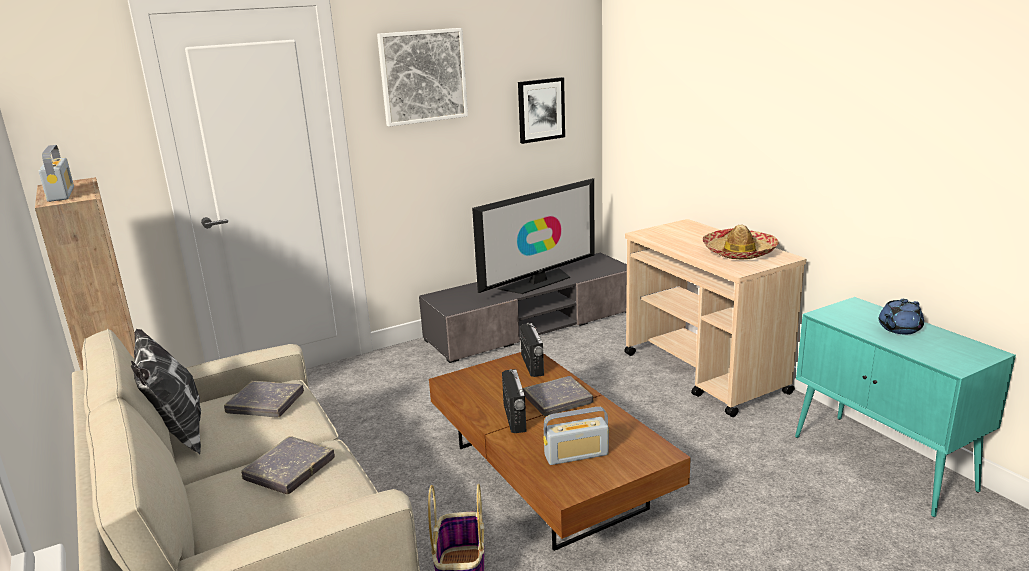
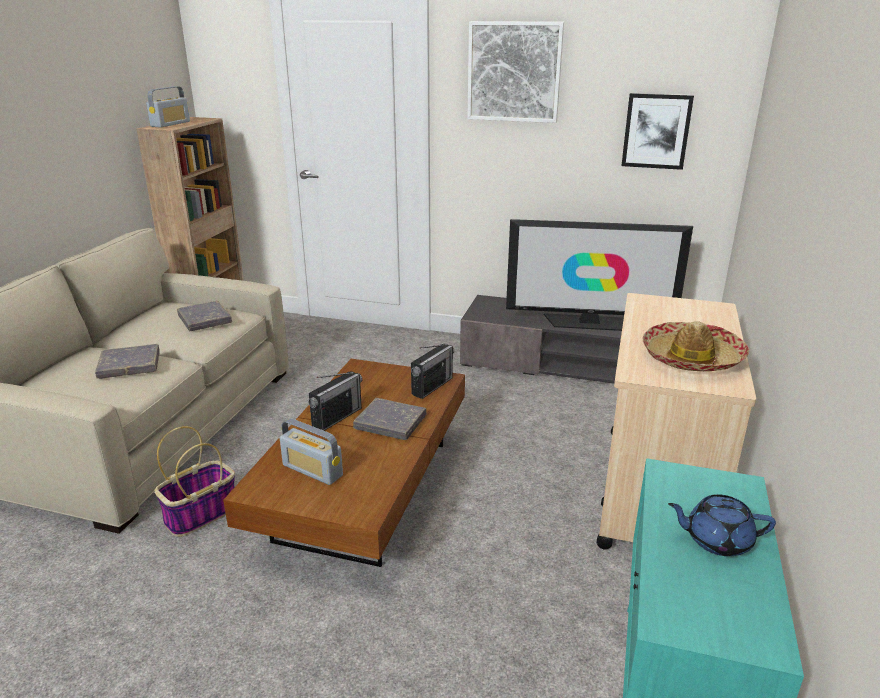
camera: 45 degrees right, 5 degrees up
pillow [131,328,201,455] -> none

